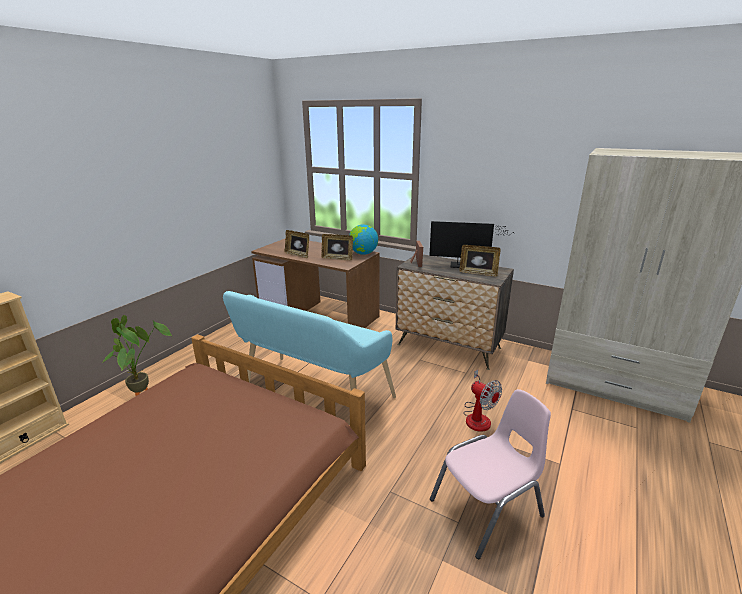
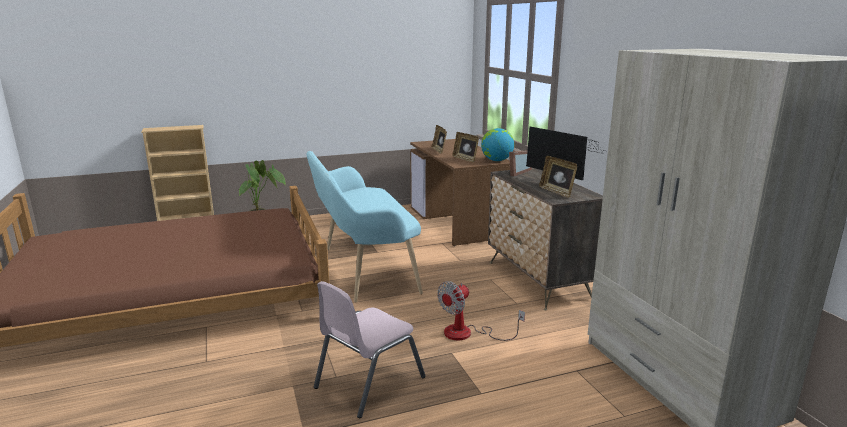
camera: 40 degrees right, 5 degrees down
pink chair [430,389,551,559] -> pink chair turned 120 degrees clockwise [314,281,426,418]
fan [463,369,502,432] -> fan turned 45 degrees clockwise [437,281,525,341]

